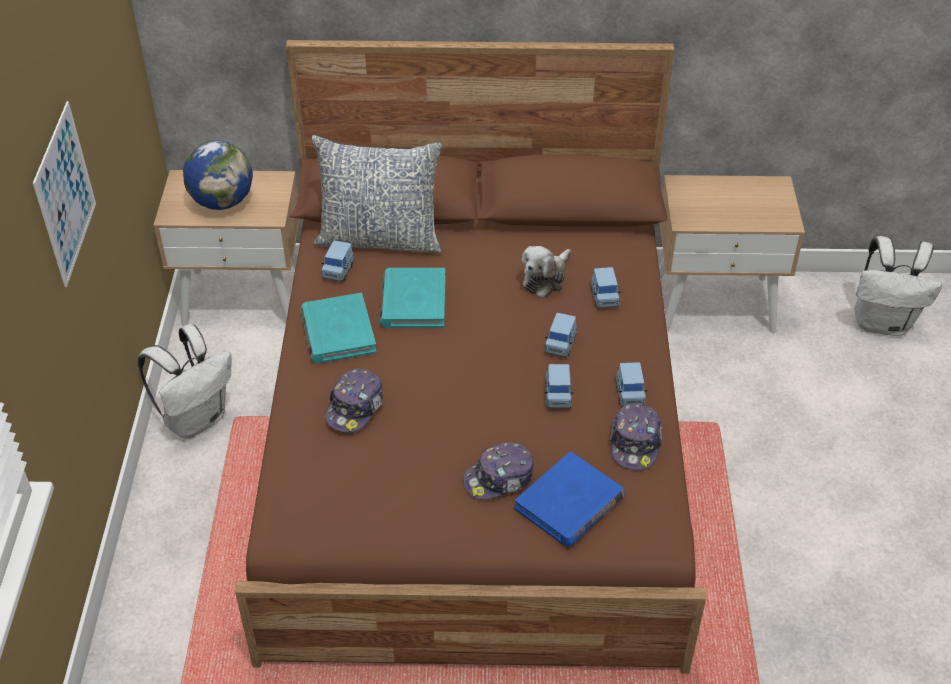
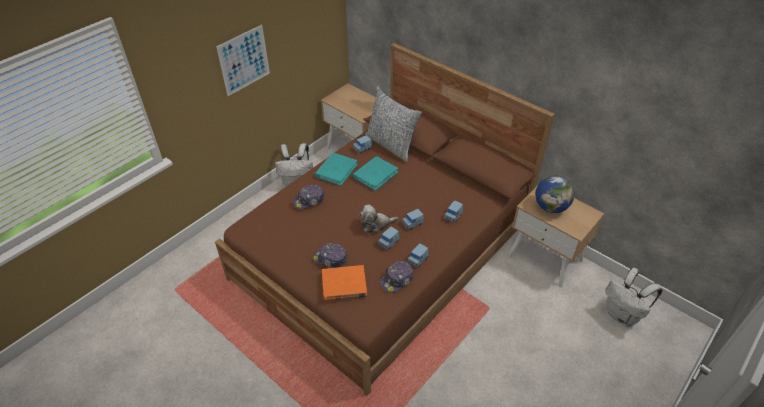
camera: 40 degrees right, 0 degrees up
globe [183,140,253,210] -> globe moved to [535,175,575,213]
blue book [515,452,625,547] -> orange book [322,265,367,301]
plush toy [521,246,571,298] -> plush toy moved to [360,205,398,233]

